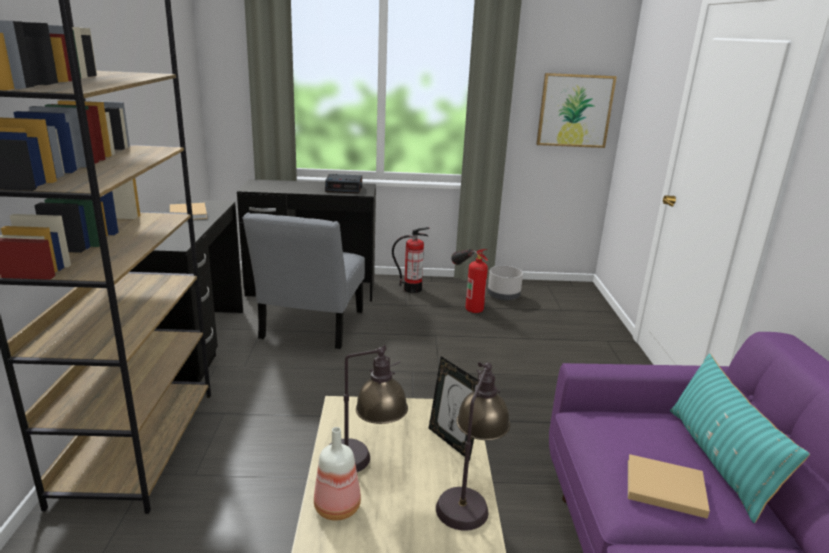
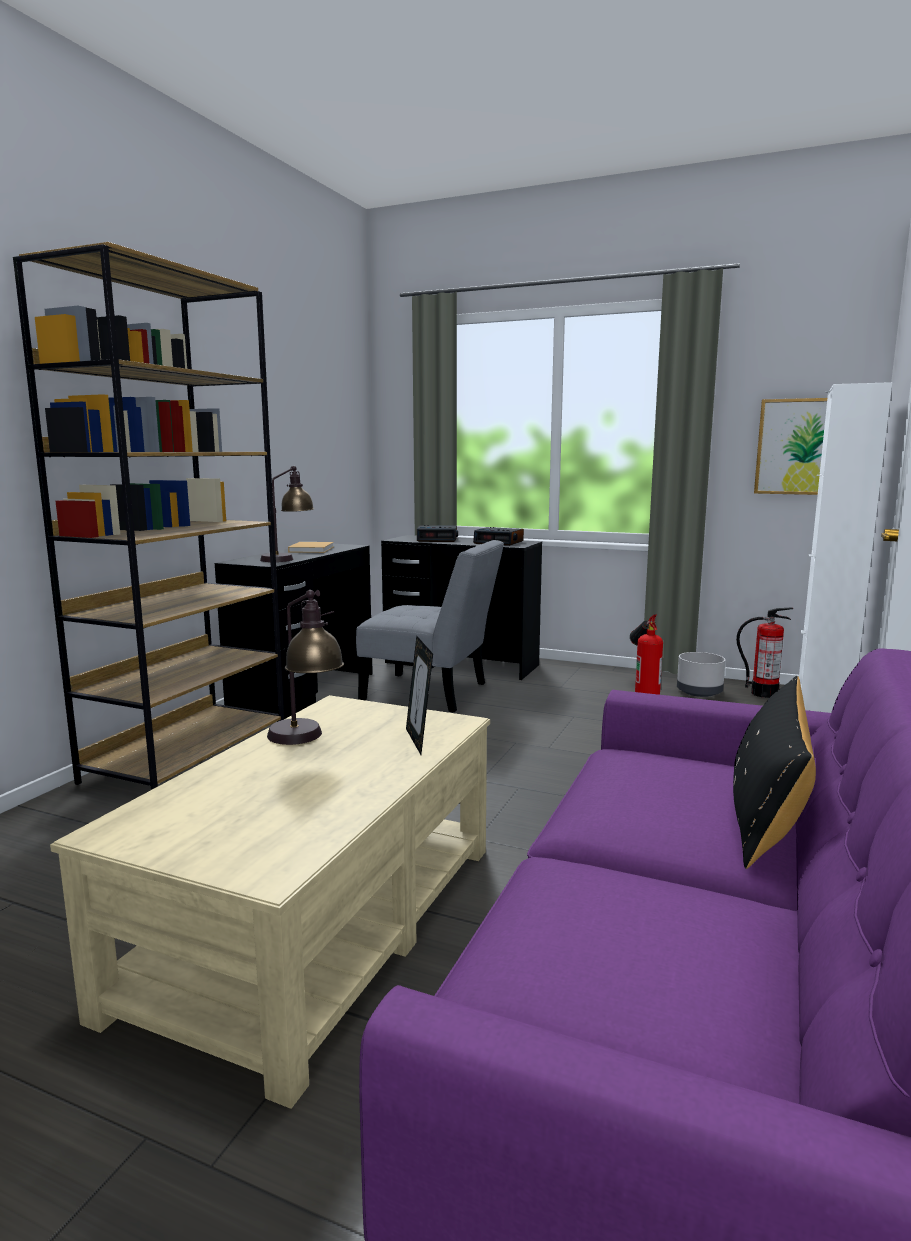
camera: 25 degrees right, 10 degrees down
grey chair [242,213,365,349] -> grey chair turned 105 degrees counterclockwise [356,540,504,712]
bottle [314,427,361,521] -> none
fire extinguisher [392,227,430,293] -> fire extinguisher moved to [736,607,793,698]
table lamp [436,362,510,531] -> table lamp moved to [260,466,314,562]
beige book [628,454,710,519] -> none
turquoise pillow [670,353,810,523] -> black pillow [733,676,816,869]
none -> alarm clock [417,525,458,542]
none -> white cabinet [799,382,892,713]

